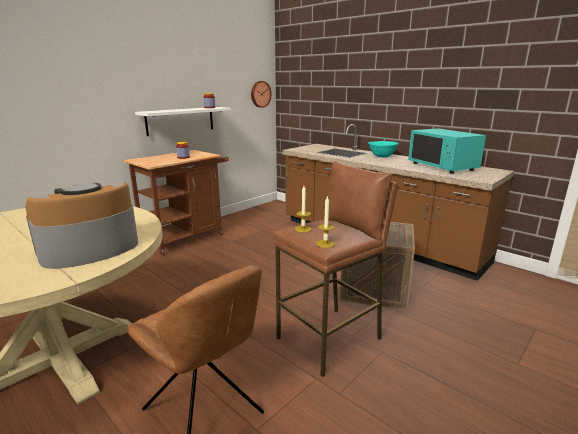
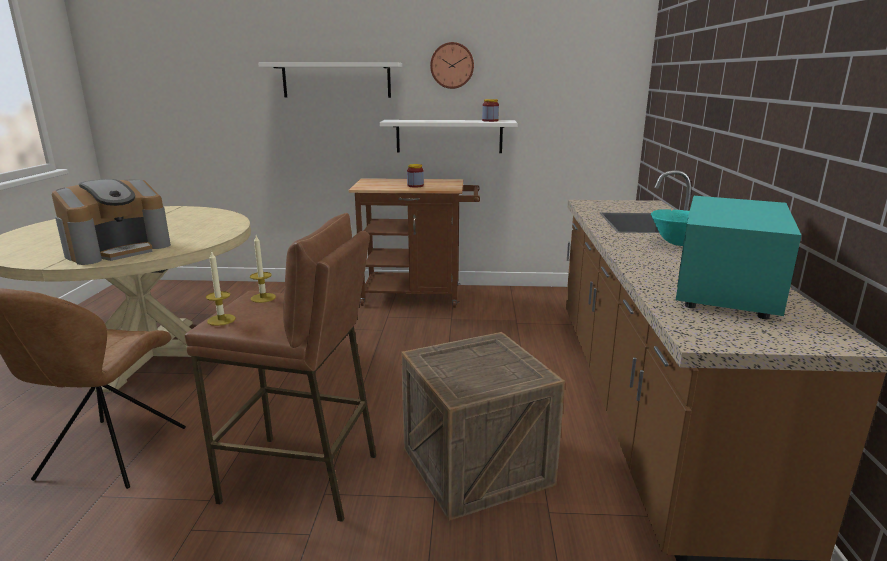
camera: 50 degrees right, 0 degrees up
coffee machine [25,182,138,269] -> coffee machine turned 120 degrees clockwise [52,179,171,265]
wall clock [251,81,272,108] -> wall clock moved to [430,42,474,89]
none -> white shelf [258,62,402,98]

